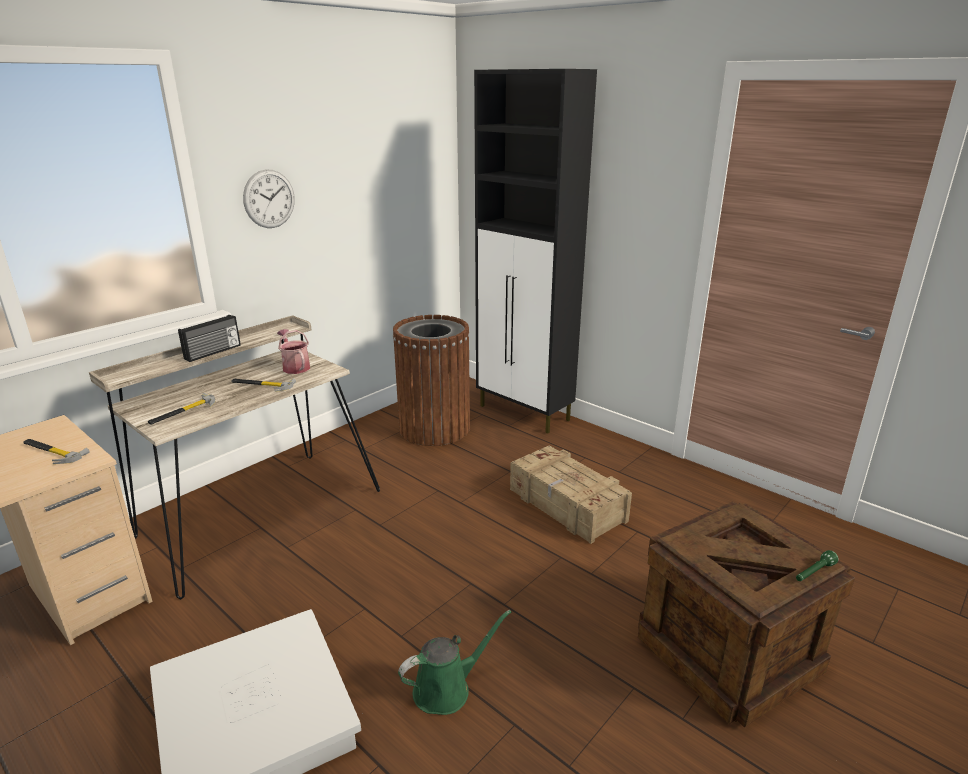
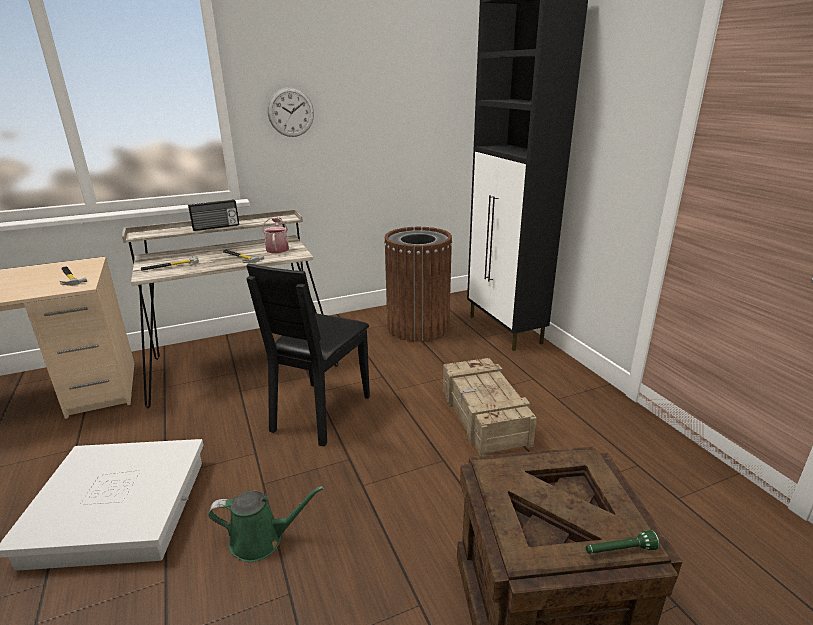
camera: 25 degrees right, 0 degrees up
none -> black chair [246,263,370,446]

